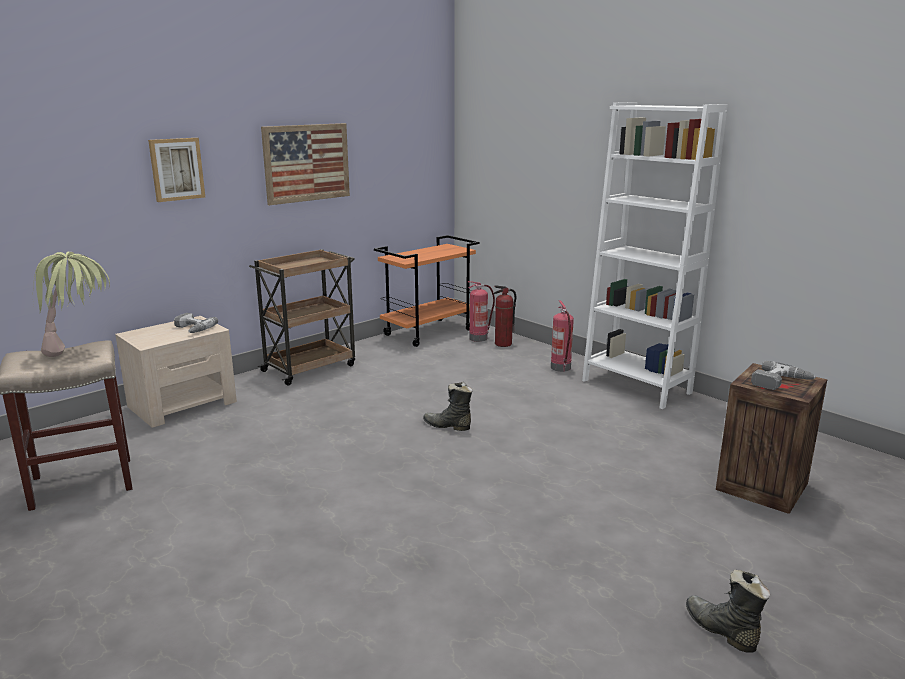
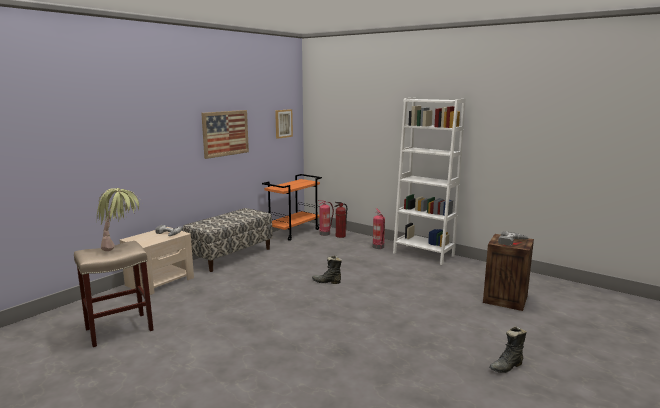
camera: 10 degrees left, 5 degrees down
picture [148,138,205,202] -> picture moved to [275,109,293,139]
brown cart [249,249,355,385] -> bench [183,208,273,272]
black boot [686,570,770,653] -> black boot turned 75 degrees counterclockwise [489,326,526,373]

